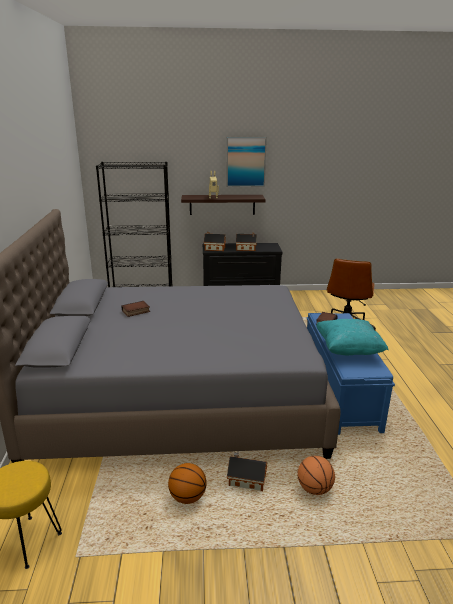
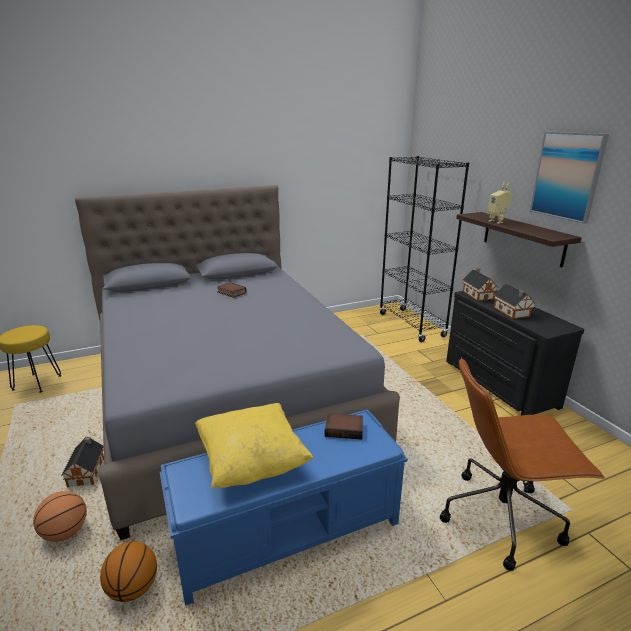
camera: 70 degrees right, 0 degrees up
basketball [168,463,206,504] -> basketball moved to [100,541,157,602]
turquoise pillow [316,319,389,355] -> yellow pillow [195,403,314,489]

